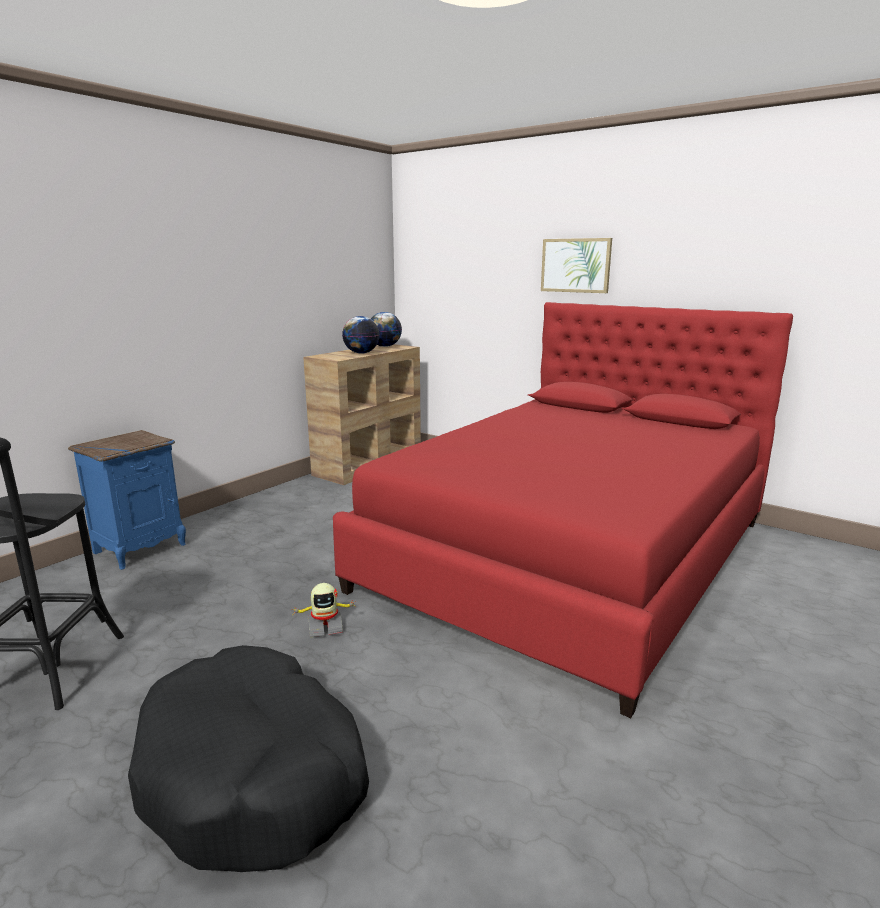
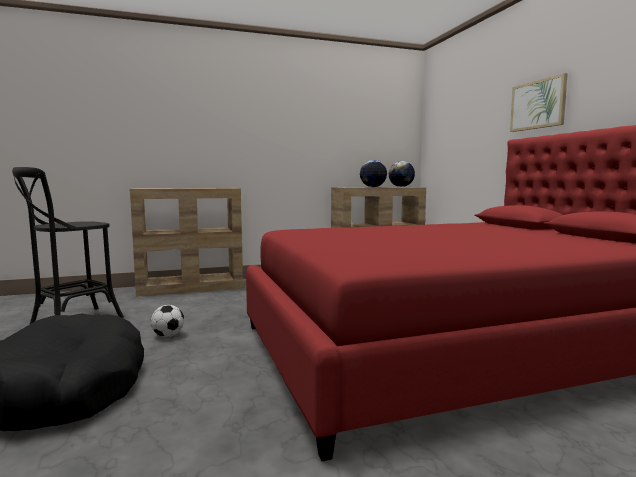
camera: 35 degrees right, 10 degrees down
blue nightstand [68,430,186,570] -> brown bookcase [130,188,243,297]
toy robot [292,583,356,638] -> none
none -> football [151,305,184,337]

